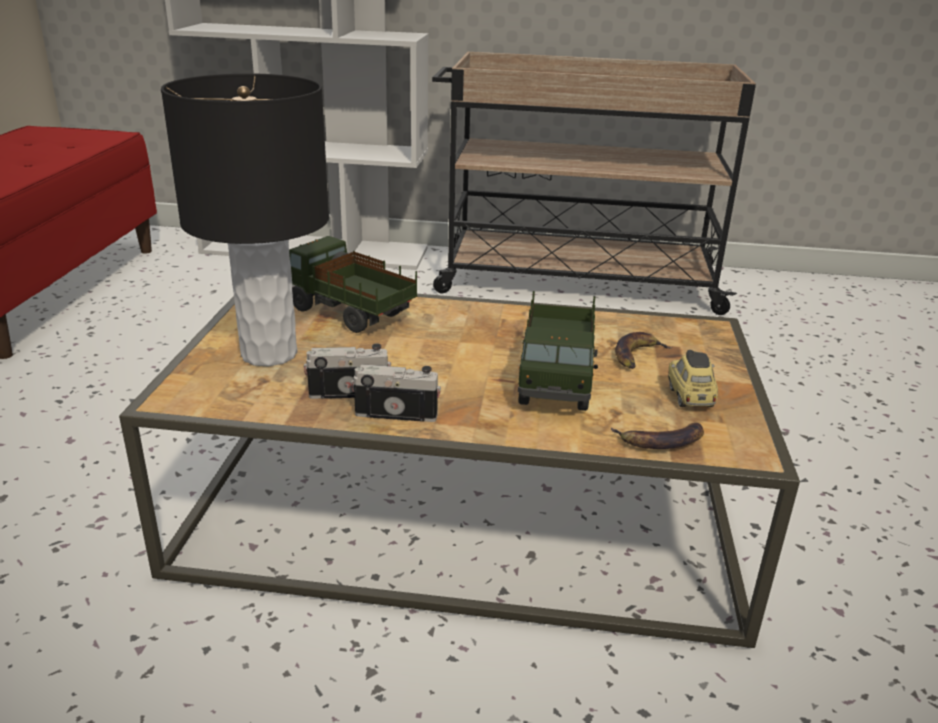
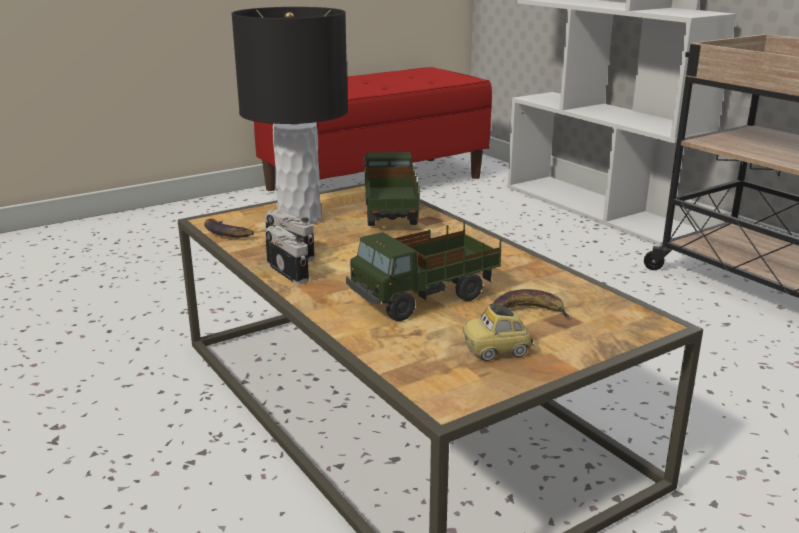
camera: 50 degrees right, 5 degrees down
banana [611,423,704,449] -> banana moved to [204,219,254,238]
toy car [668,350,718,407] -> toy car turned 150 degrees counterclockwise [463,304,533,361]

